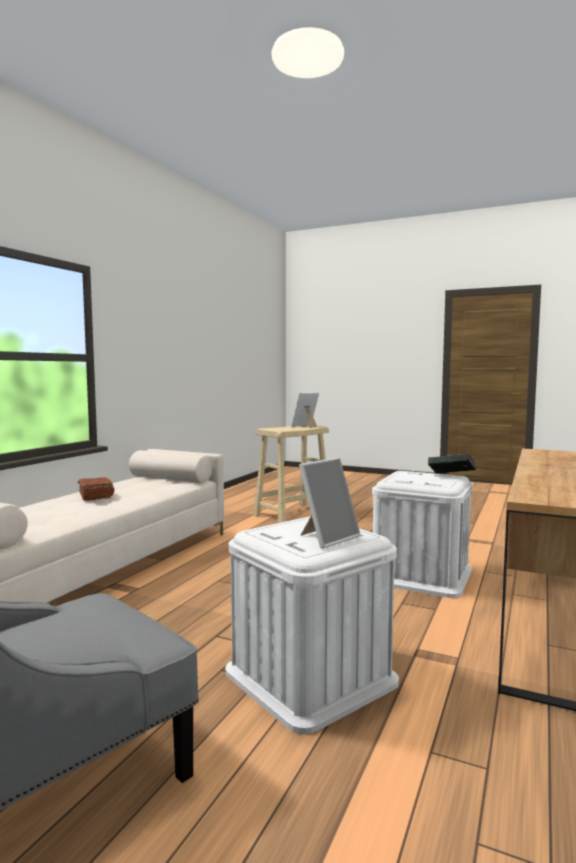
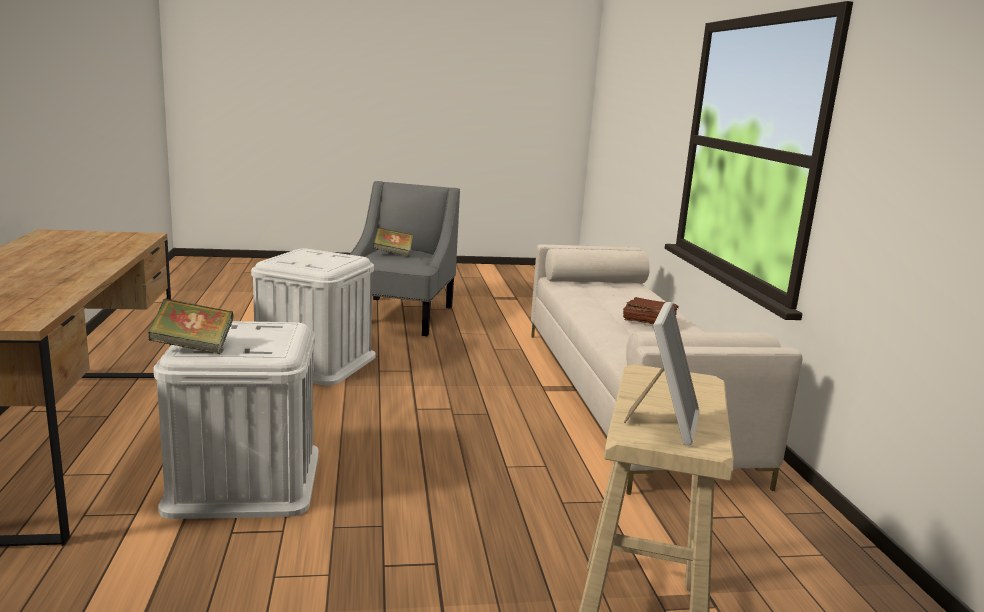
camera: 145 degrees right, 10 degrees up
picture frame [299,457,361,549] -> none
none -> book [373,227,413,256]

